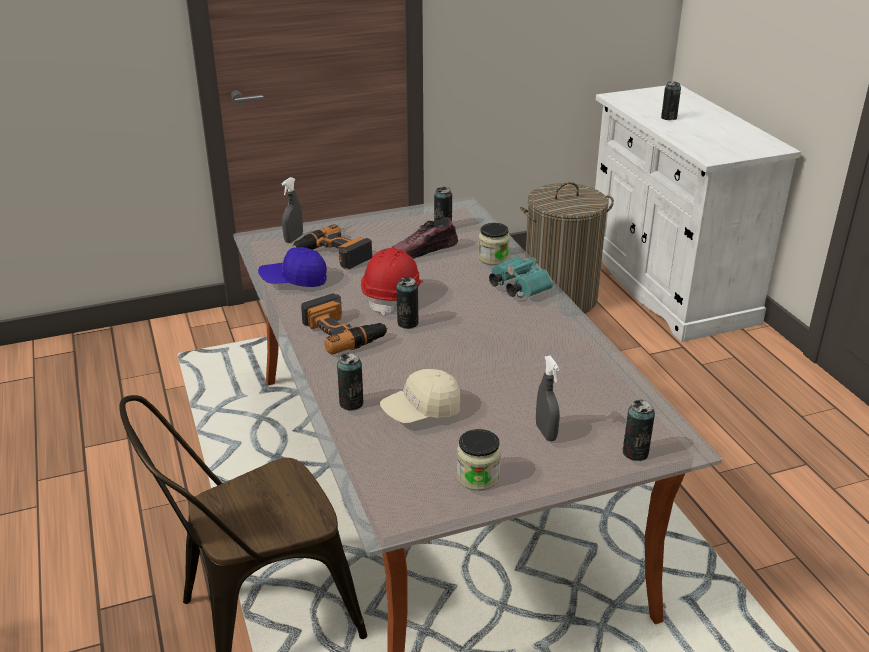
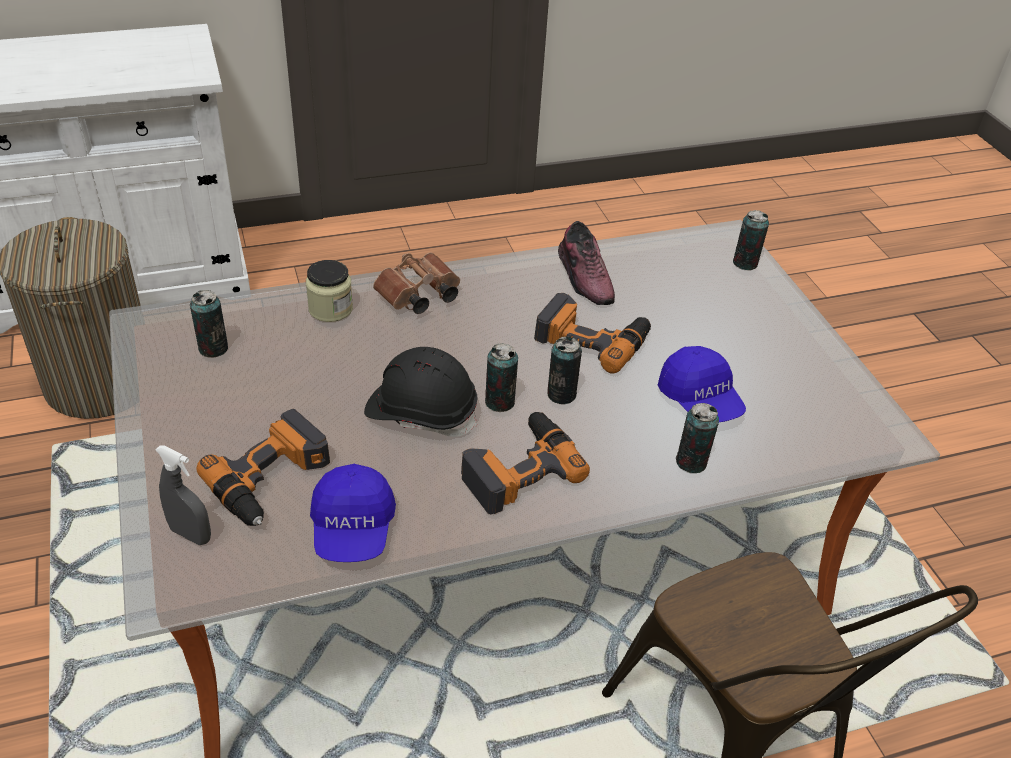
camera: 90 degrees left, 10 degrees up
red hard hat [361,248,423,316] -> black hard hat [364,347,477,437]
beige cap [380,369,460,423] -> blue cap [658,346,746,422]
shoe [391,217,458,258] -> shoe moved to [558,221,615,305]
jar [457,429,501,490] -> none
turquoise binoculars [489,256,553,298] -> brown binoculars [373,253,460,314]
grey spray bottle [536,356,560,441] -> none
can [661,81,681,120] -> can moved to [547,336,582,404]
none -> power drill [534,293,651,374]

